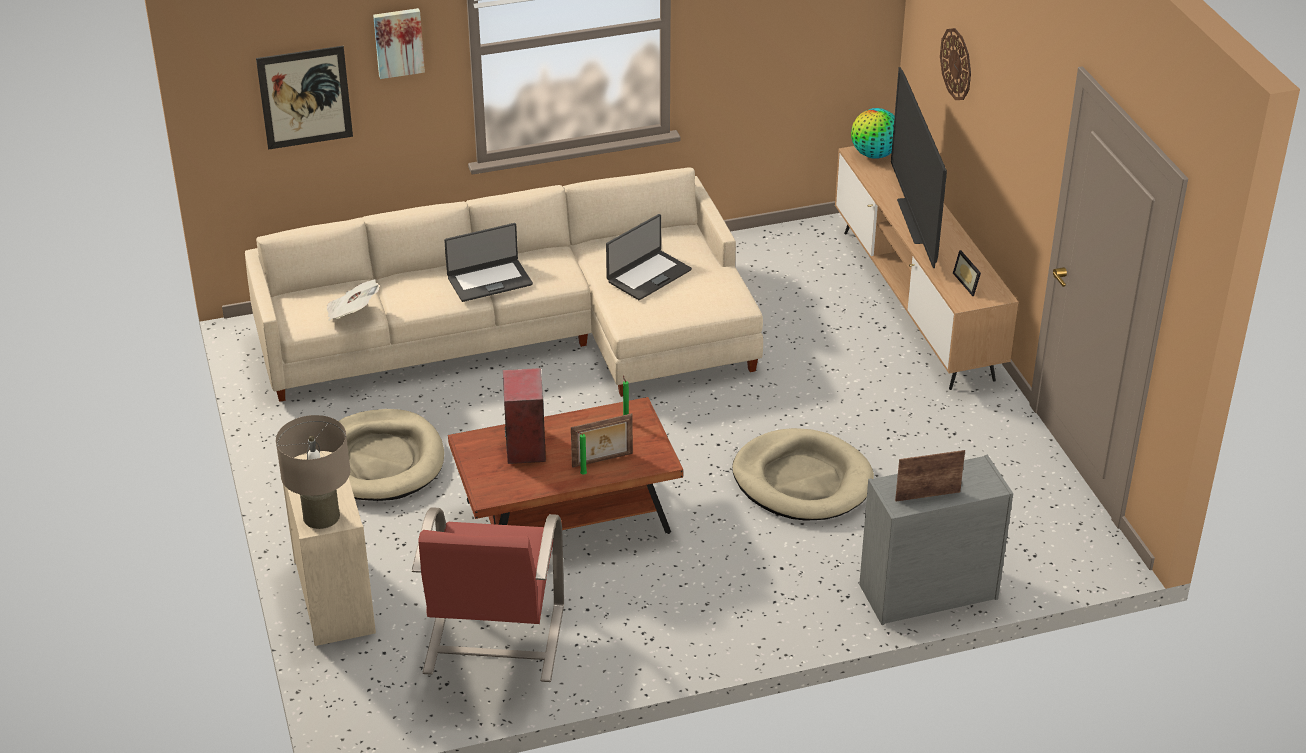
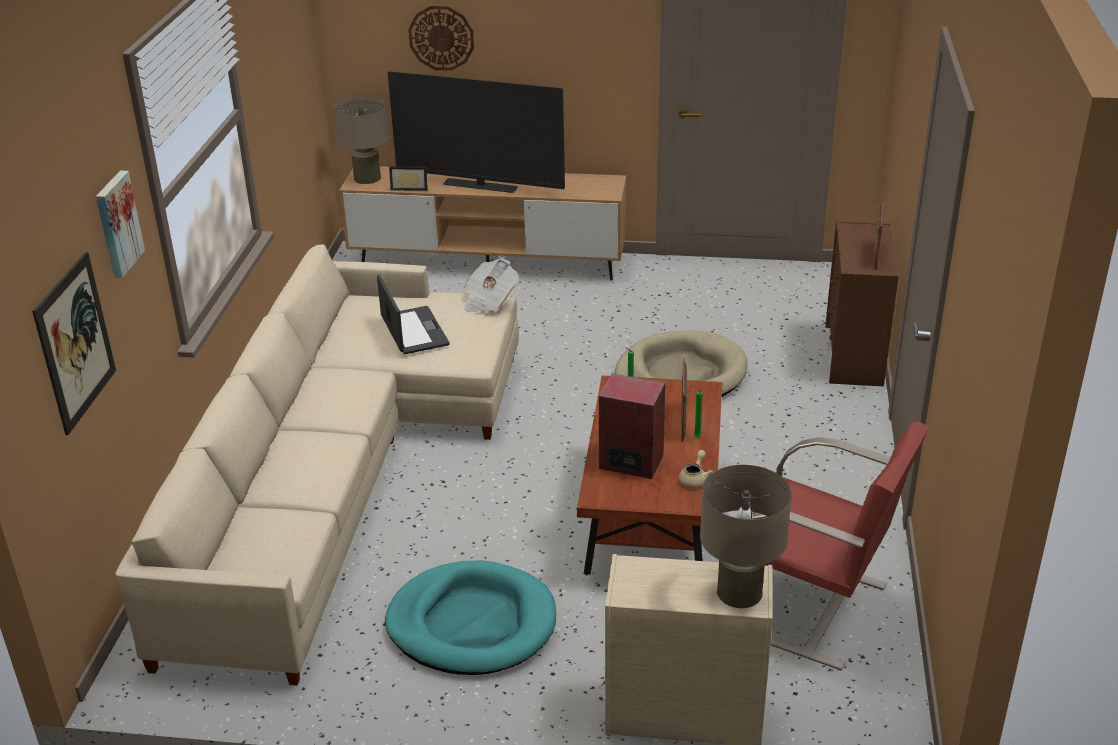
camera: 65 degrees left, 5 degrees down
newspaper [327,279,379,321] -> newspaper moved to [464,259,519,312]
beige dog bed [339,409,444,501] -> turquoise dog bed [385,560,556,675]
laptop [444,223,533,302] -> none
globe [851,108,895,159] -> beige table lamp [334,96,389,184]
grey dresser [859,455,1013,625] -> brown dresser [825,221,899,387]
picture frame [953,250,981,296] -> picture frame moved to [389,166,428,191]
none -> beige teapot [679,450,714,488]

